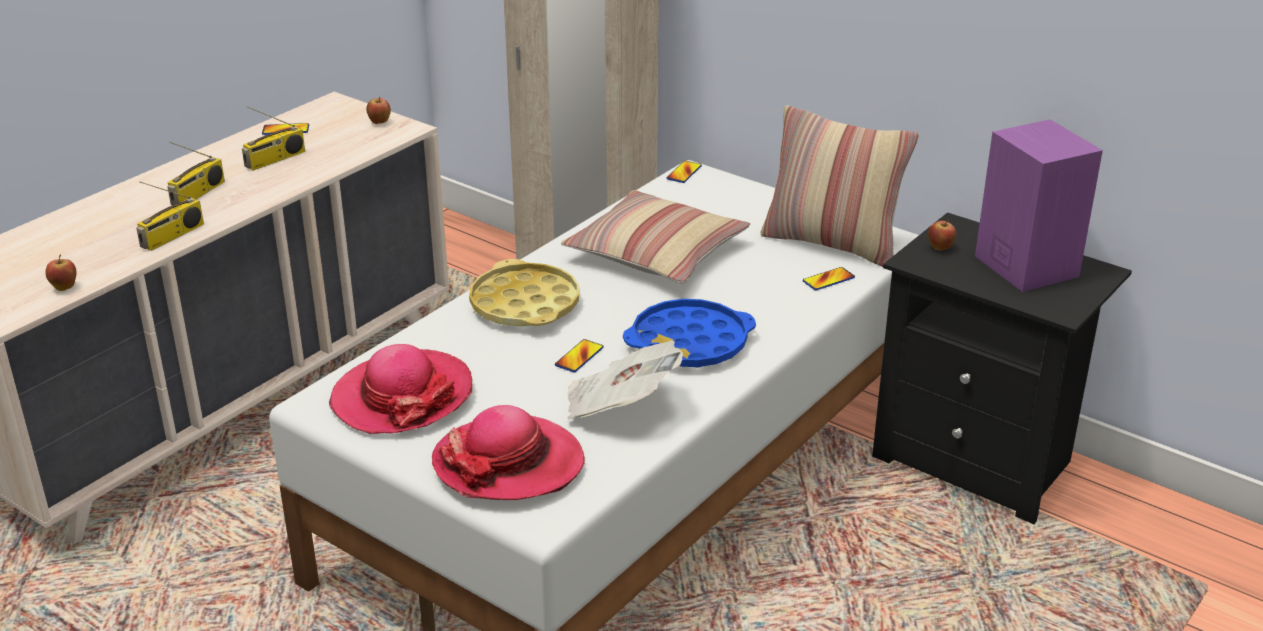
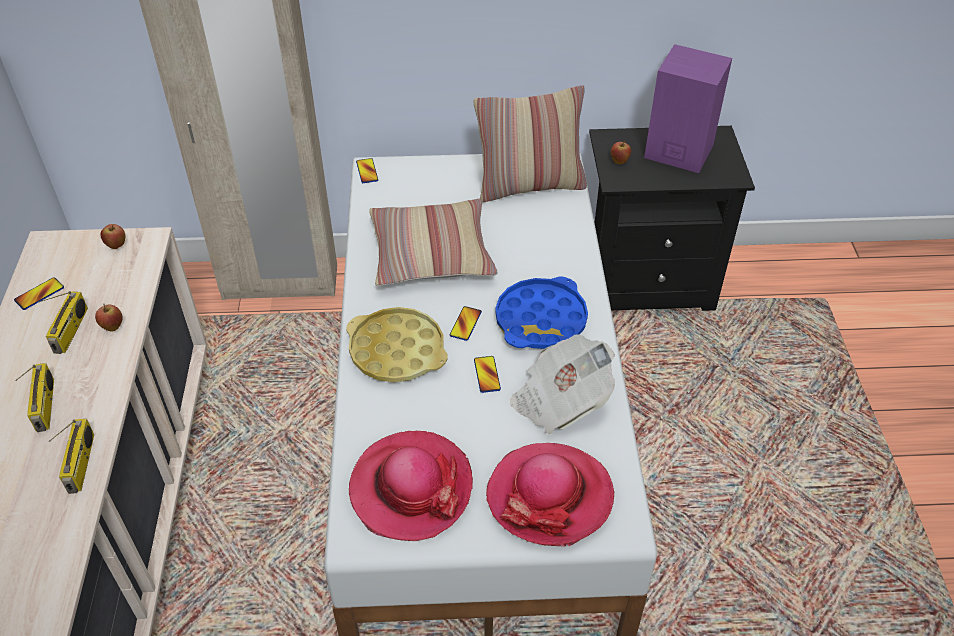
camera: 40 degrees left, 15 degrees up
apple [45,255,76,291] -> apple moved to [95,304,123,332]
phone [803,267,855,290] -> phone moved to [450,306,482,341]

